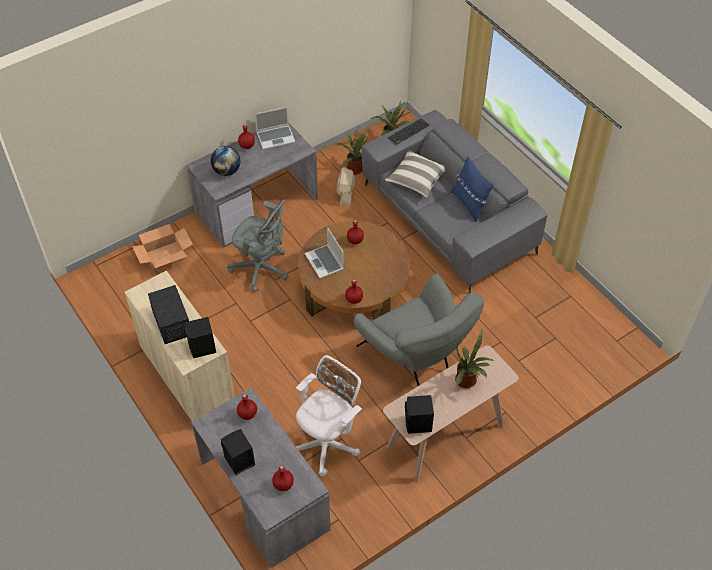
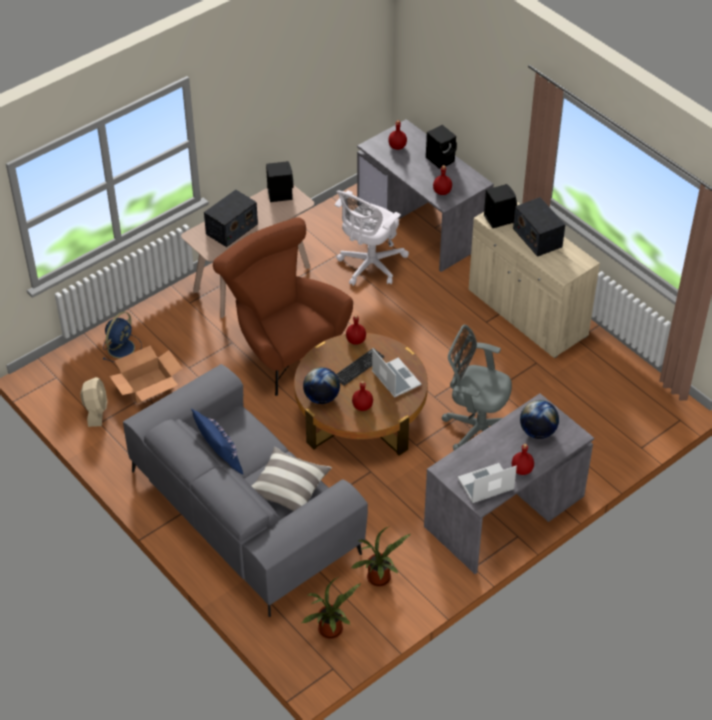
camera: 175 degrees right, 5 degrees down
cardboard box [132,224,193,271] -> cardboard box moved to [109,345,183,404]
beige fan [337,167,355,205] -> beige fan moved to [81,377,107,427]
grey armchair [354,274,484,386] -> brown armchair [213,217,353,396]
keyboard [388,118,430,145] -> keyboard moved to [336,348,384,386]
potted plant [455,330,495,388] -> radio [204,190,258,247]
none -> blue fan [103,312,142,362]
none -> globe [303,367,340,404]

